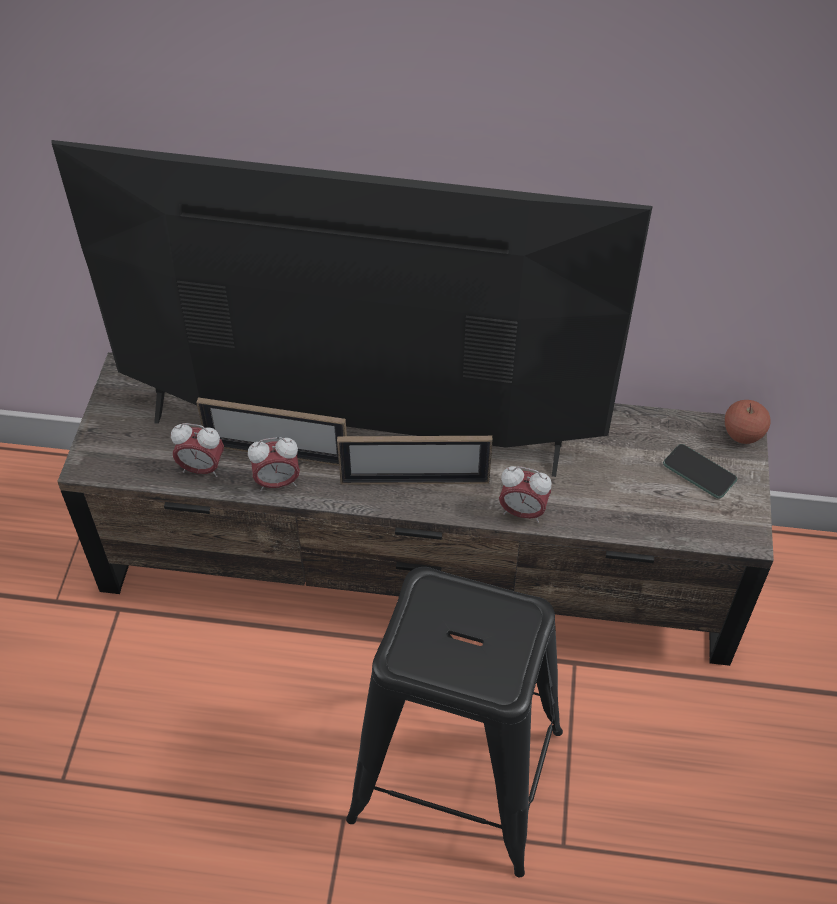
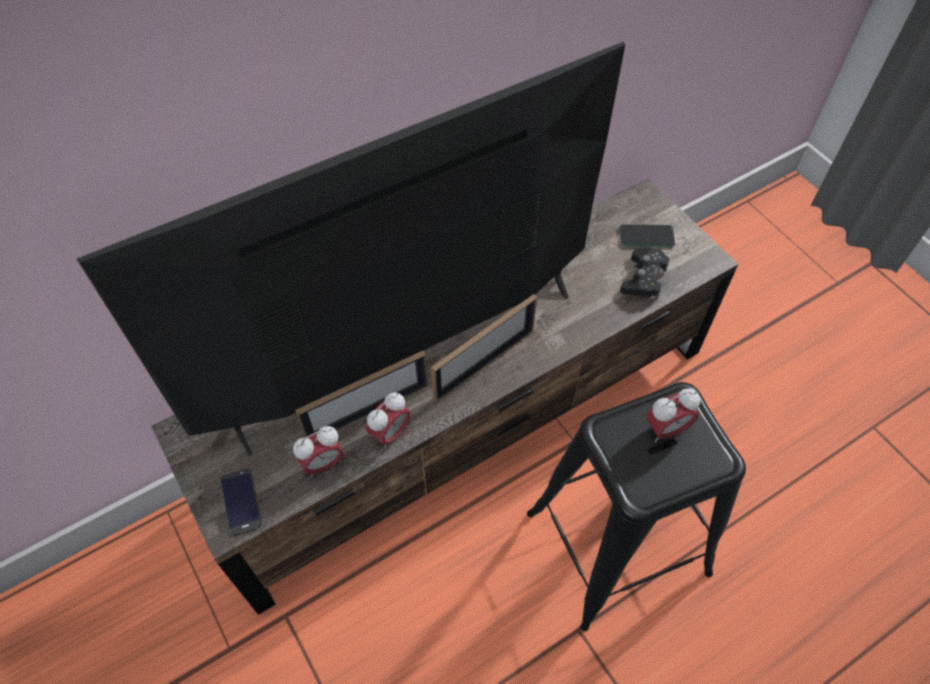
camera: 40 degrees left, 5 degrees up
alarm clock [499,466,552,523] -> alarm clock moved to [646,389,700,443]
apple [725,400,771,444] -> none
none -> phone [220,468,262,535]
none -> black game controller [620,248,670,300]

